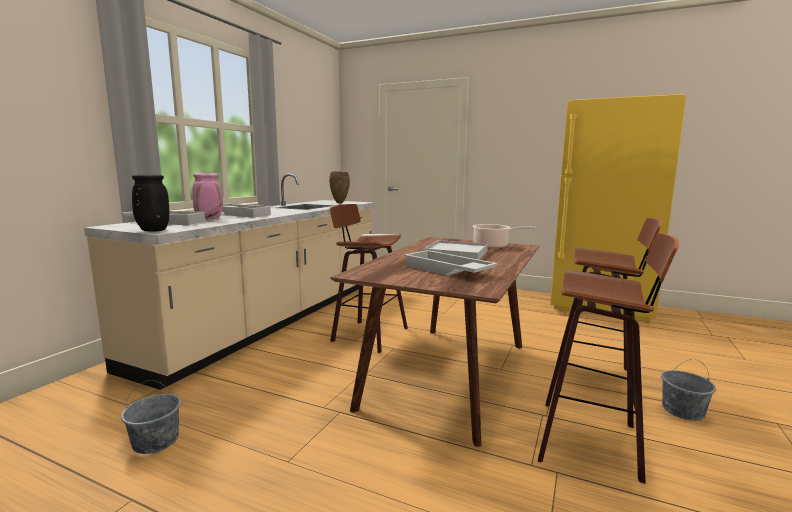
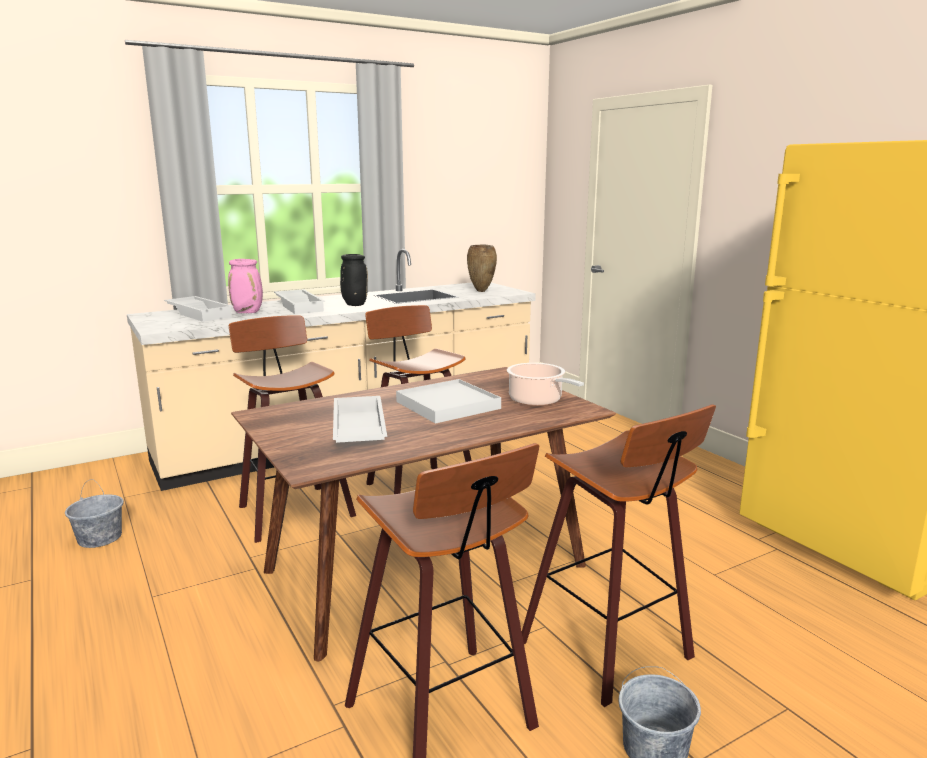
camera: 35 degrees right, 5 degrees up
black vase [132,174,170,232] -> black vase moved to [340,254,368,306]
none -> stool [229,315,356,543]

